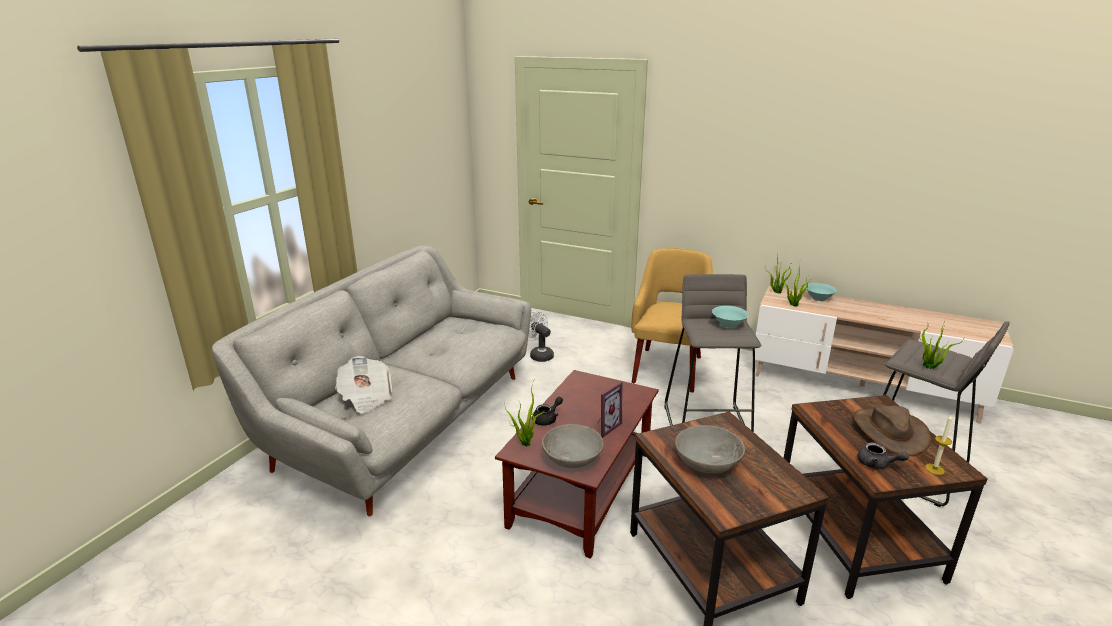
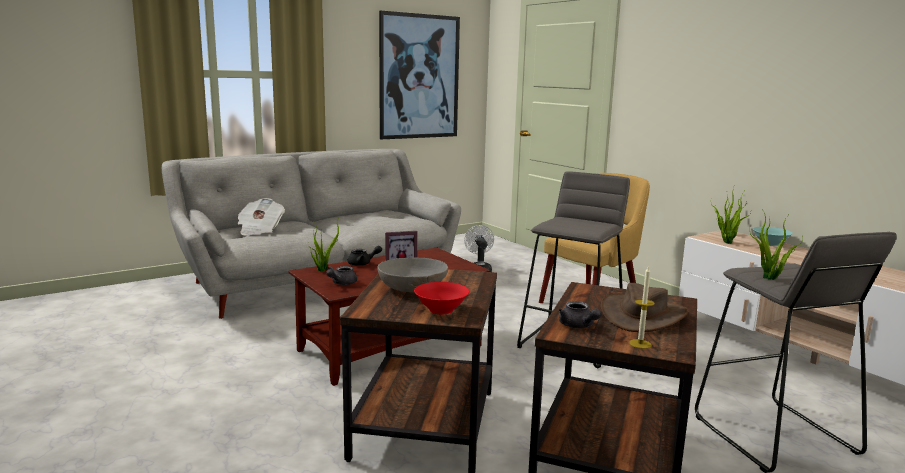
camera: 30 degrees right, 10 degrees down
grey bowl [542,424,603,468] -> grey teapot [326,266,357,285]
turquoise bowl [712,306,749,328] -> none
none -> picture [379,11,460,139]
none -> red bowl [414,282,470,314]

